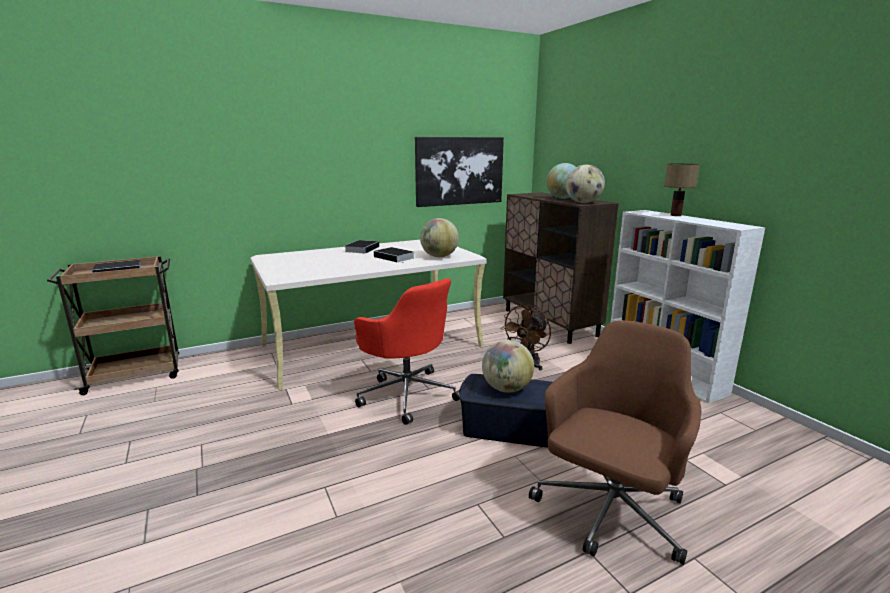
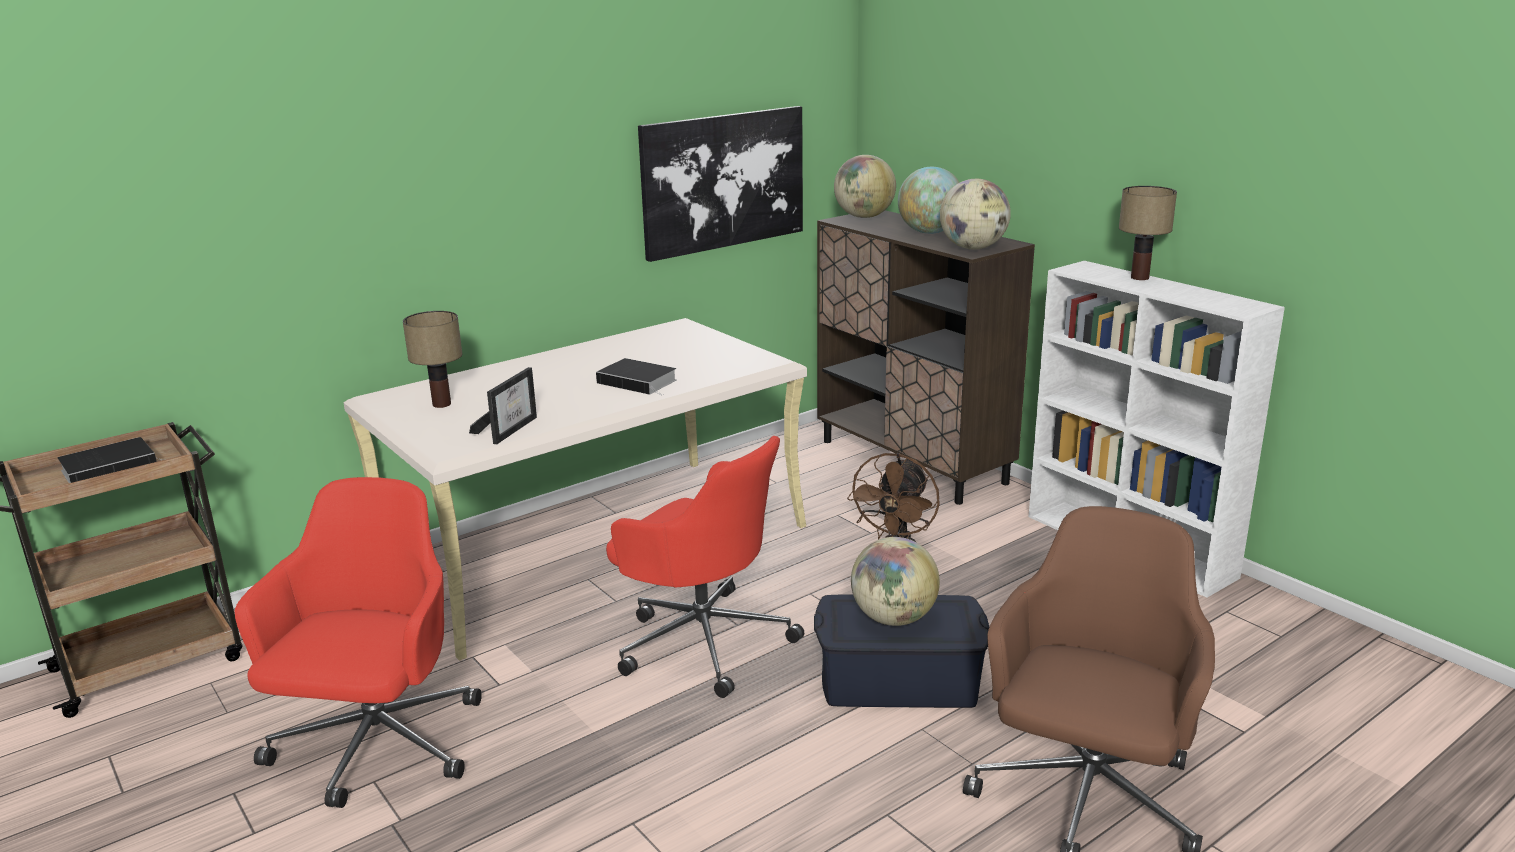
camera: 10 degrees left, 5 degrees up
book [345,240,380,254] -> none
globe [420,218,459,257] -> globe moved to [834,155,896,218]
none -> red office chair [235,477,482,808]
none -> table lamp [403,311,462,408]
none -> picture frame [469,367,537,444]

